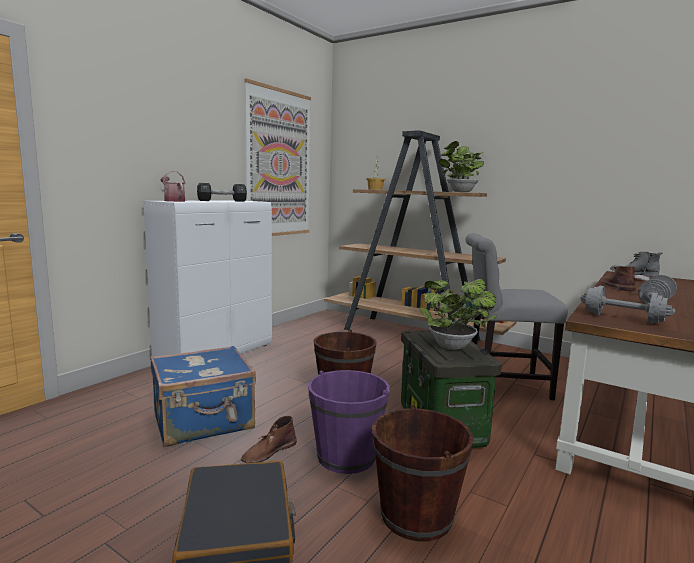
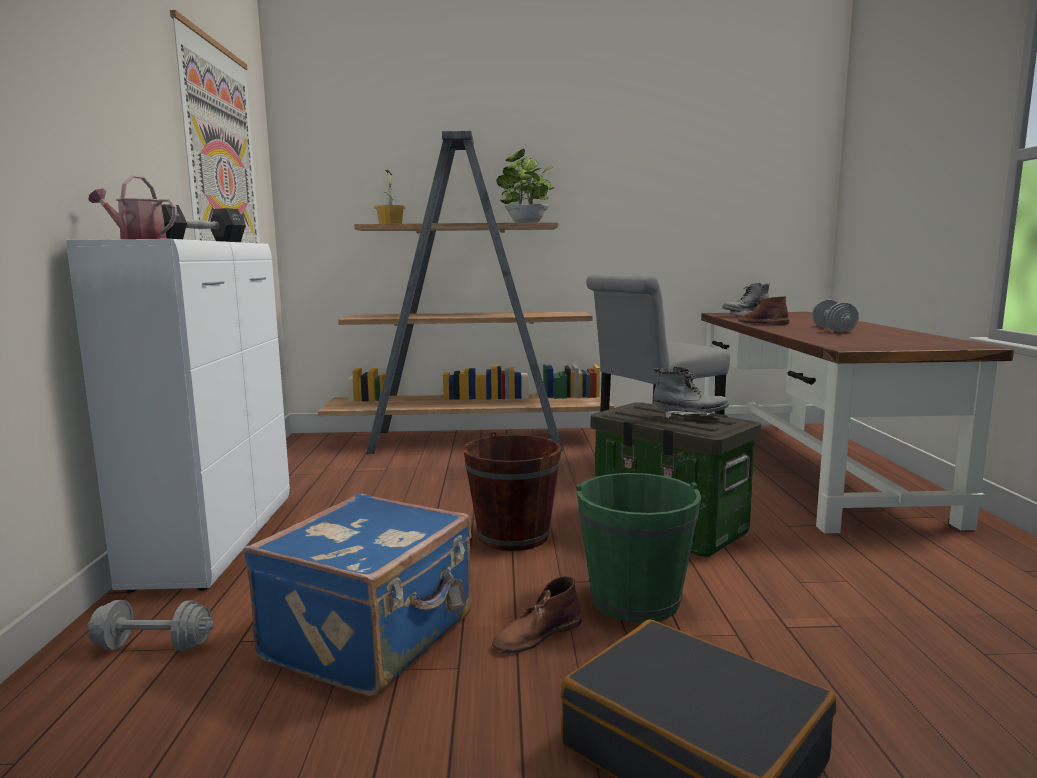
camera: 35 degrees left, 0 degrees up
brown boot [241,416,297,463] -> brown boot turned 45 degrees clockwise [492,576,582,654]
purple bucket [308,370,390,474] -> green bucket [577,473,701,623]
brown bucket [372,405,473,542] -> none
potted plant [419,279,497,349] -> grey boot [653,366,729,419]
grey dumbbell [580,286,675,324] -> grey dumbbell moved to [88,600,215,651]

